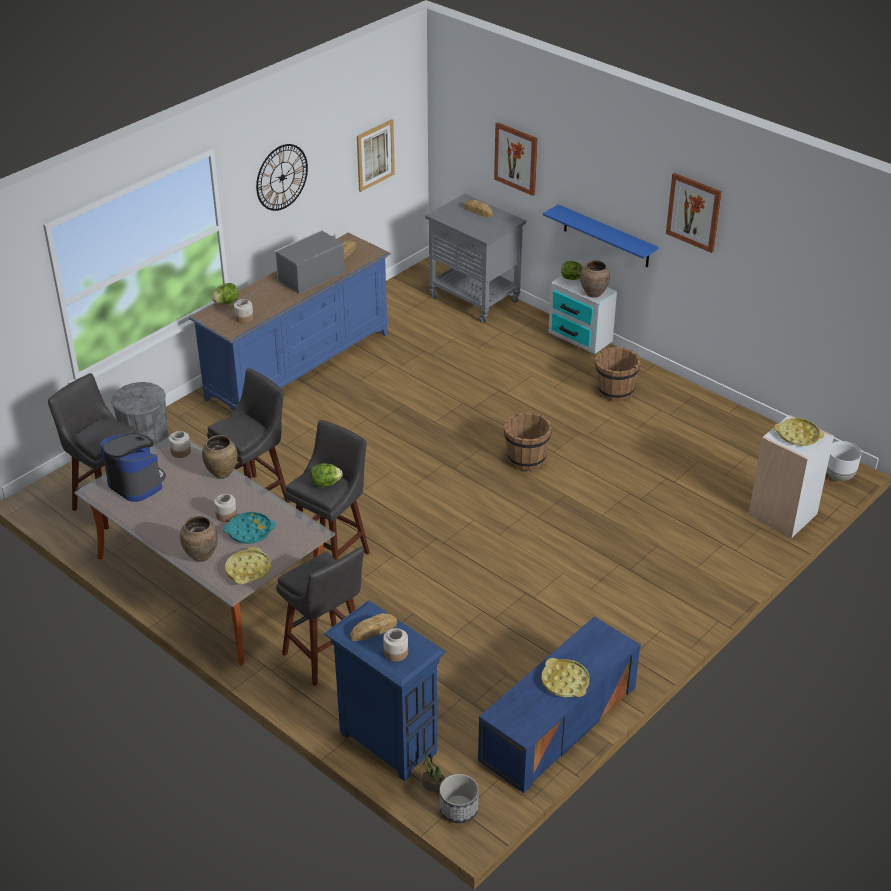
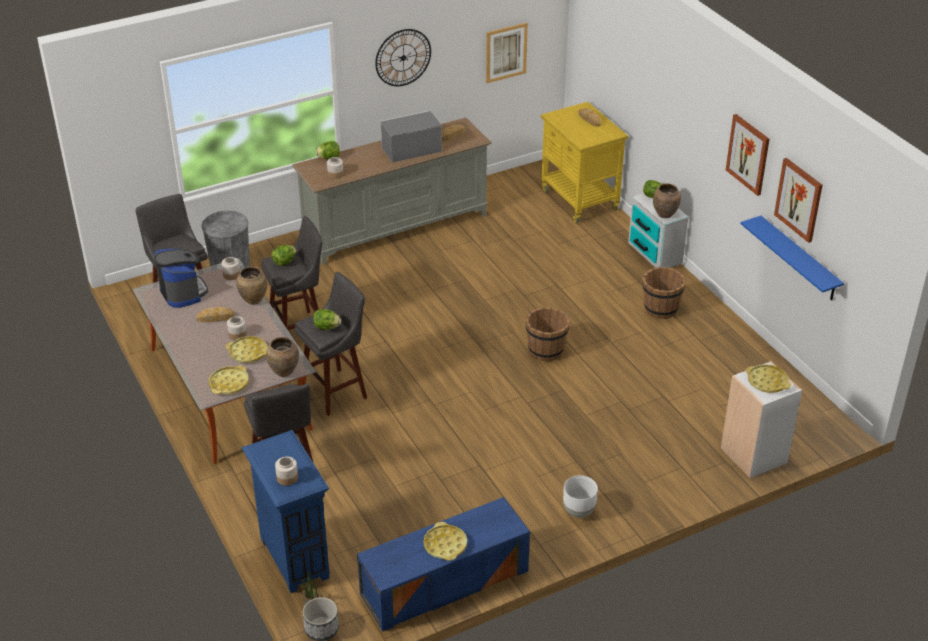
camera: 20 degrees right, 0 degrees up
brown vase [180,516,218,562] -> brown vase moved to [266,337,299,377]
blue cabinet [189,233,391,410] -> grey cabinet [292,118,492,265]
turquoise tray [223,512,276,544] -> yellow tray [226,336,268,363]
bread [350,613,397,641] -> bread moved to [197,307,235,322]
grey cart [425,194,526,323] -> yellow cart [541,102,628,223]
picture [494,122,538,196] -> picture moved to [774,158,823,243]
blue shelf [543,204,659,267] -> blue shelf moved to [740,216,844,300]
white planter [827,441,862,481] -> white planter moved to [563,475,598,518]
none -> lettuce [271,245,296,266]

